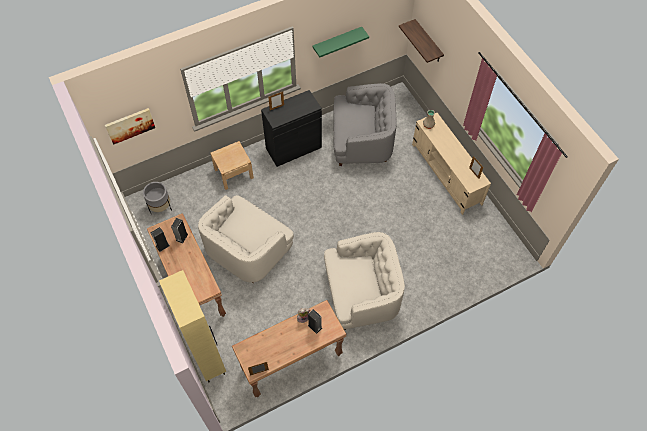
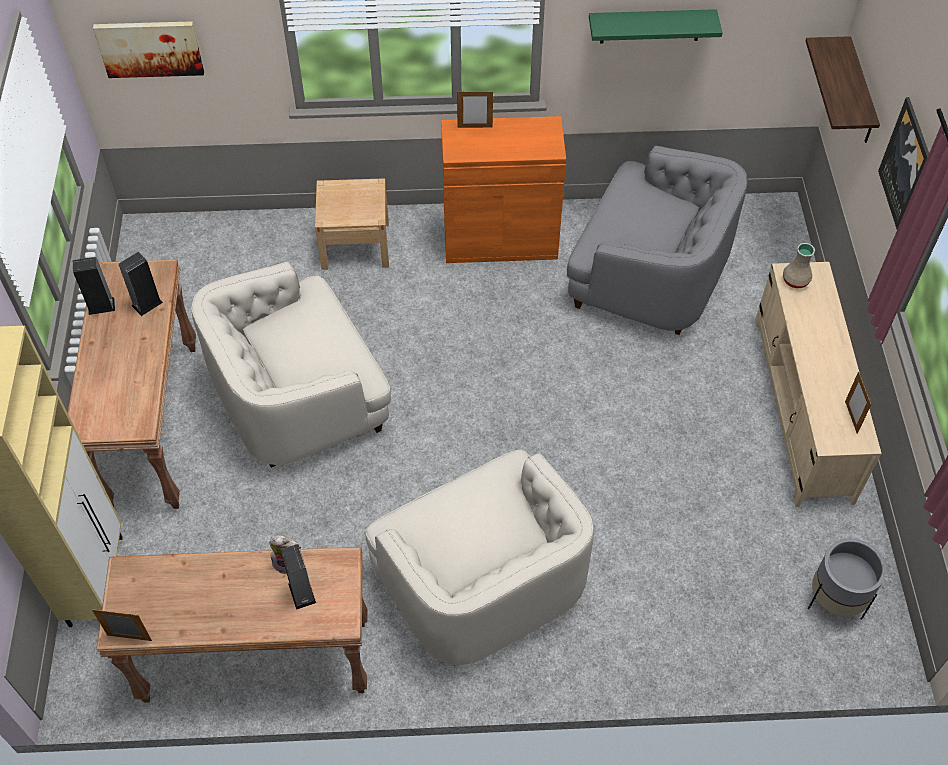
camera: 25 degrees right, 5 degrees down
grey planter [143,182,172,213] -> grey planter moved to [808,538,886,620]
black cabinet [261,90,322,167] -> orange cabinet [441,116,566,263]
white armchair [324,232,405,330] -> white armchair turned 45 degrees clockwise [365,450,594,666]
none -> picture [878,97,929,229]

